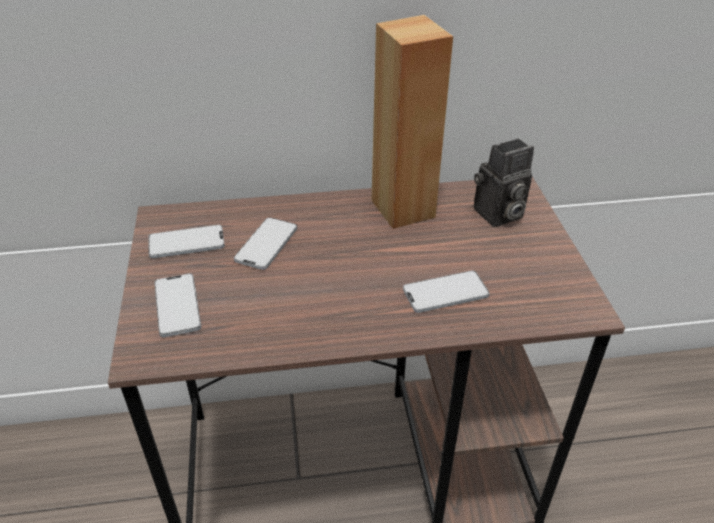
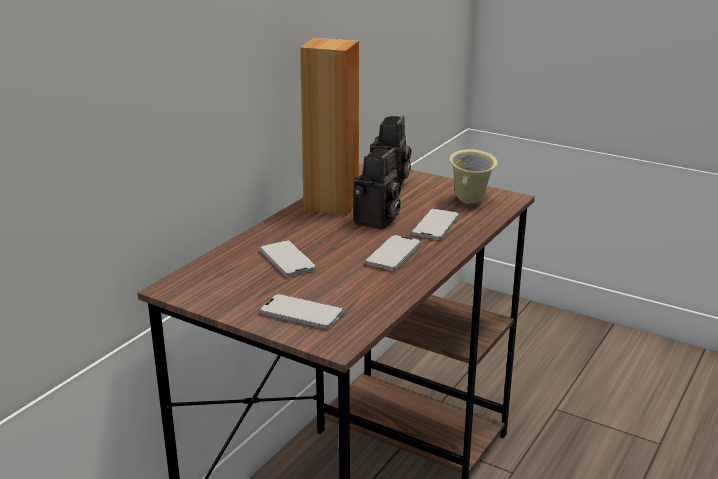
camera: 50 degrees left, 15 degrees down
phone [148,225,225,258] -> phone moved to [365,235,421,270]
none -> camera [353,148,401,230]
none -> beige mug [449,149,498,203]

